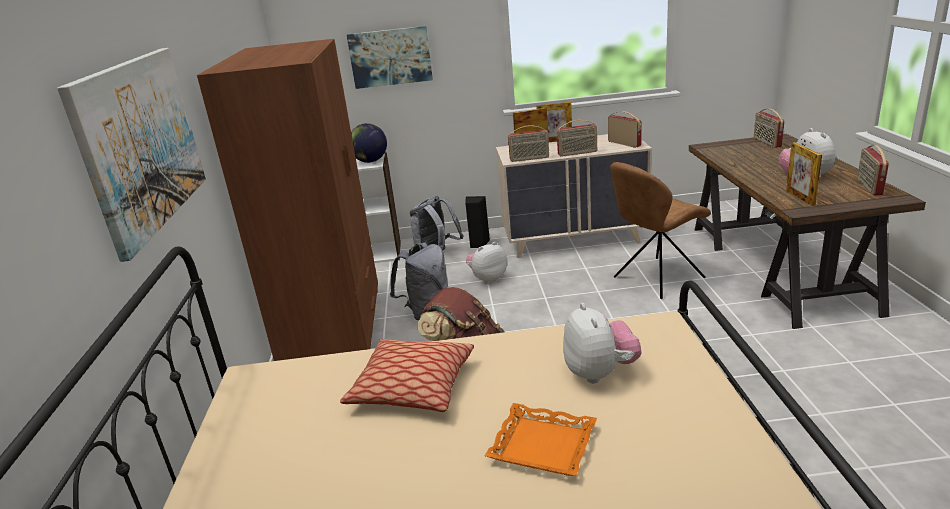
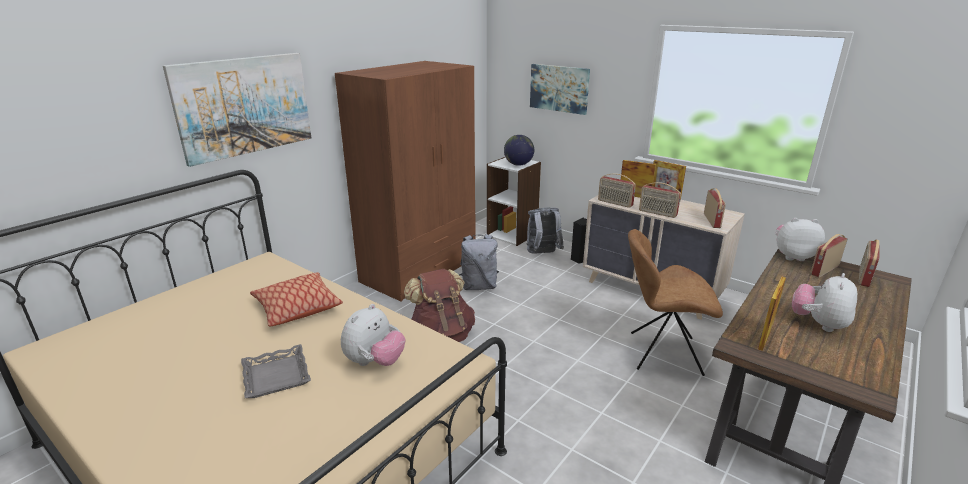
camera: 40 degrees right, 0 degrees up
plush toy [466,242,507,284] -> plush toy moved to [776,218,825,261]
orange tray [485,403,597,476] -> grey tray [241,344,311,398]
radio [857,145,889,195] -> radio moved to [810,234,848,277]

